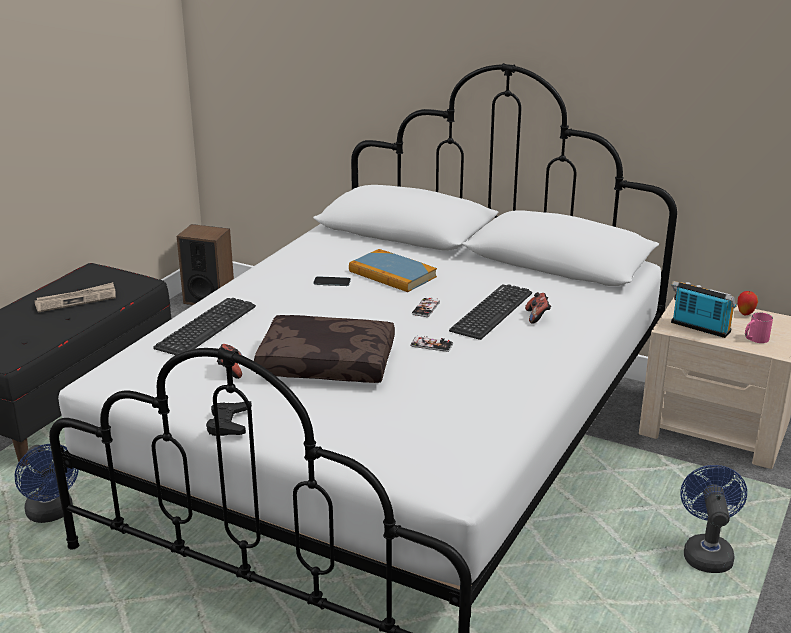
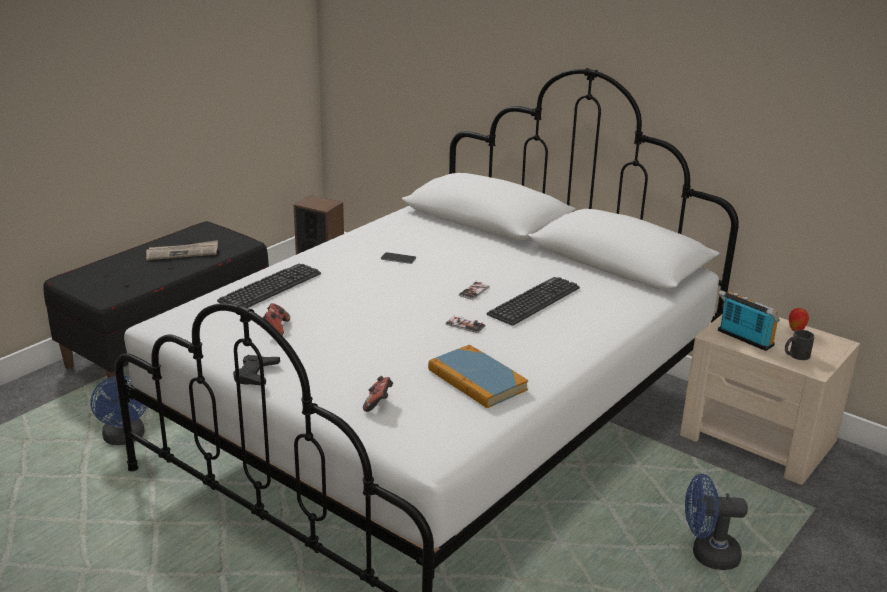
camera: 10 degrees right, 0 degrees up
brown pillow [254,315,395,383] -> none
book [349,249,437,292] -> book moved to [428,345,529,408]
game controller [525,292,551,324] -> game controller moved to [363,376,393,412]
blue fan [680,465,747,573] -> blue fan turned 105 degrees counterclockwise [685,474,748,570]
pink mug [745,312,773,343] -> black mug [785,330,815,360]

